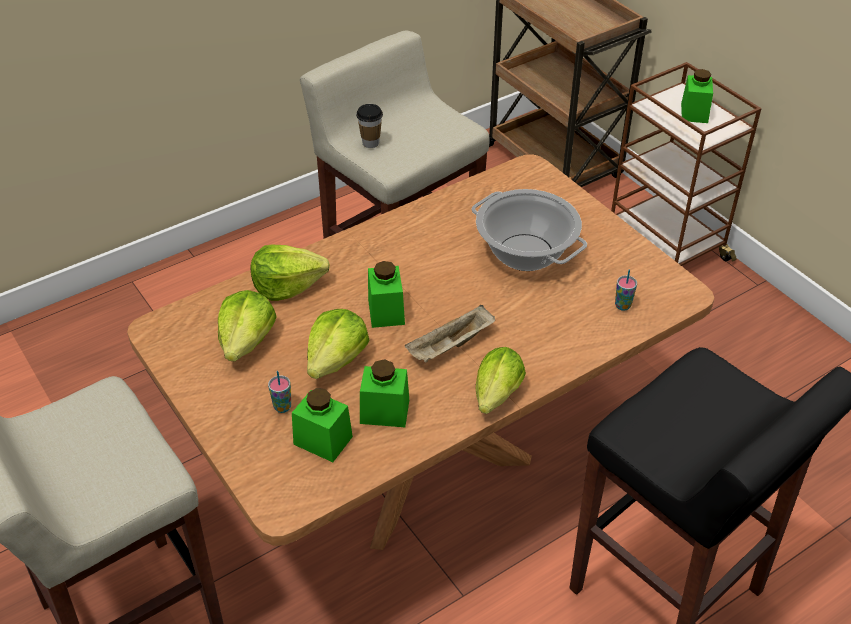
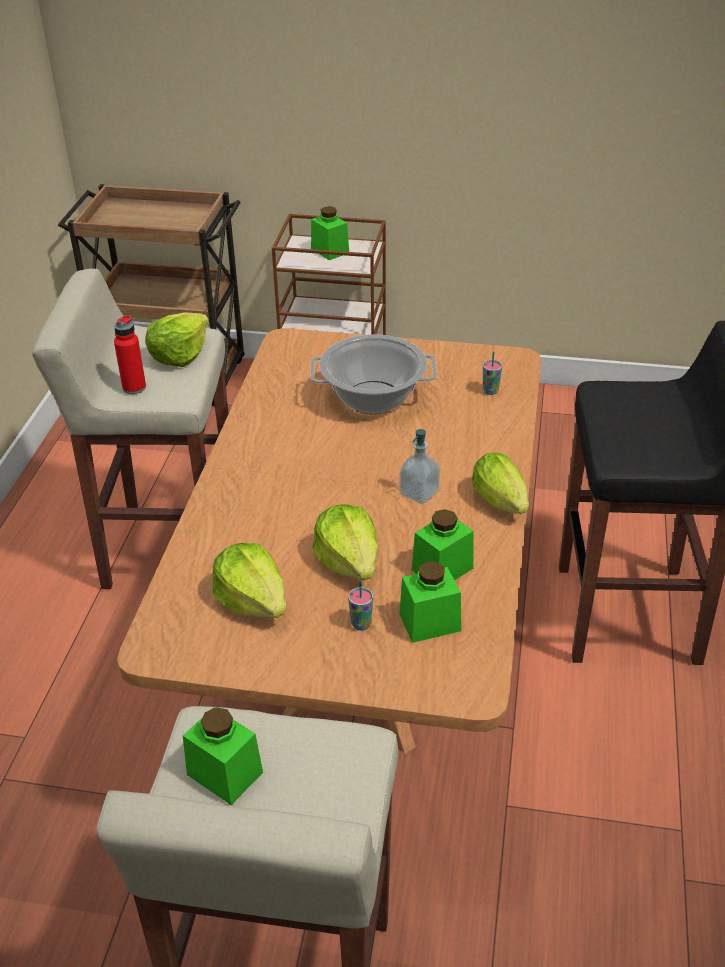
camera: 45 degrees left, 5 degrees down
lettuce [250,245,330,301] -> lettuce moved to [145,312,209,367]
cup [356,104,383,148] -> red bottle [114,315,146,394]
green jar [368,261,405,328] -> green jar moved to [183,707,263,805]
beige tray [405,305,495,363] -> soap dispenser [399,429,440,504]

